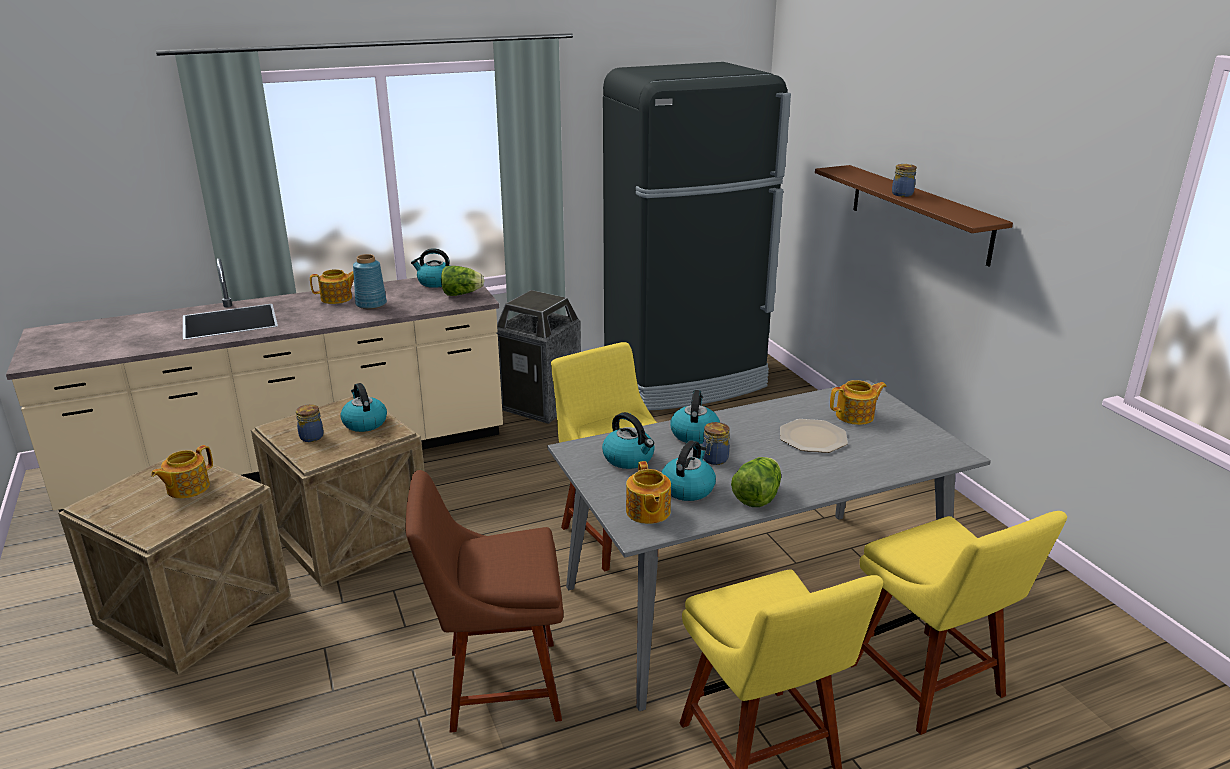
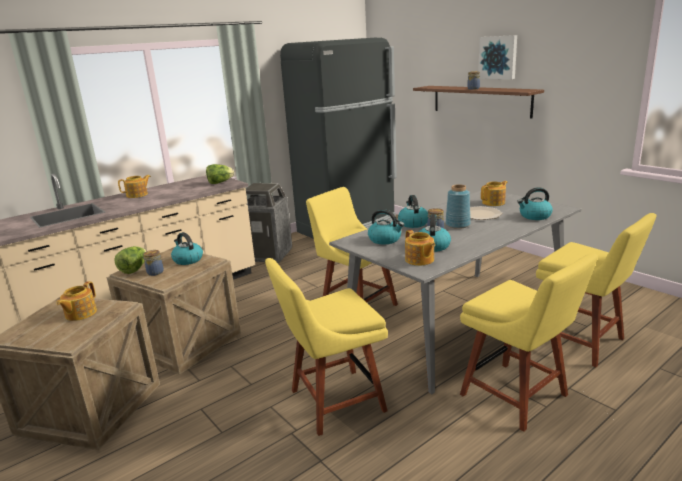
camera: 15 degrees left, 5 degrees down
blue vase [353,254,387,309] -> blue vase moved to [445,184,471,229]
brown chair [405,470,564,733] -> yellow chair [265,258,388,436]
kettle [411,248,450,288] -> kettle moved to [517,187,553,220]
lettuce [731,457,781,507] -> lettuce moved to [114,246,146,274]
none -> picture [478,35,517,79]

